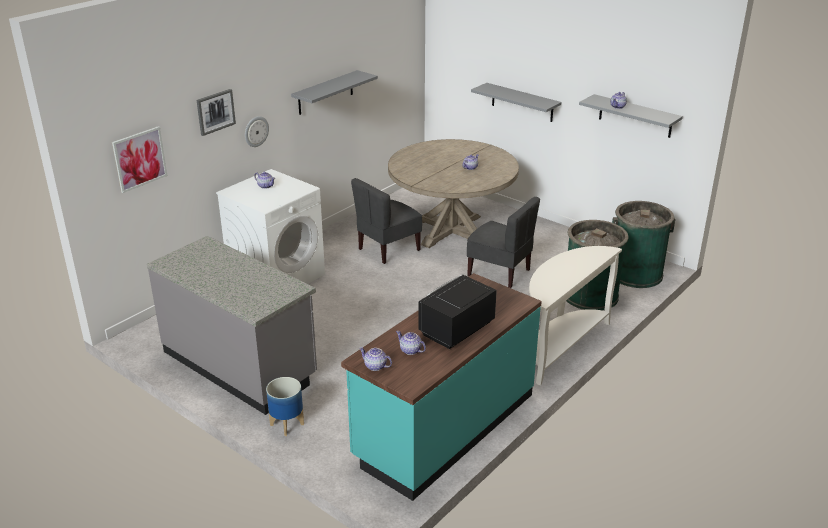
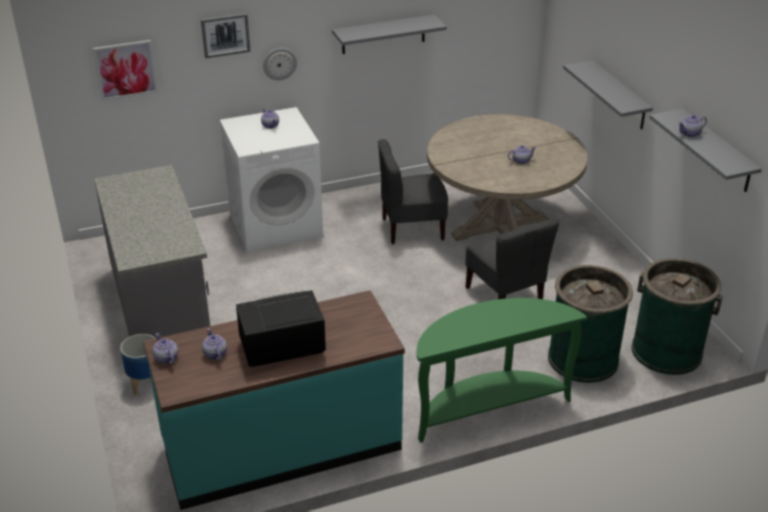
camera: 30 degrees right, 5 degrees up
white console table [529,246,622,386] -> green console table [417,298,587,443]

